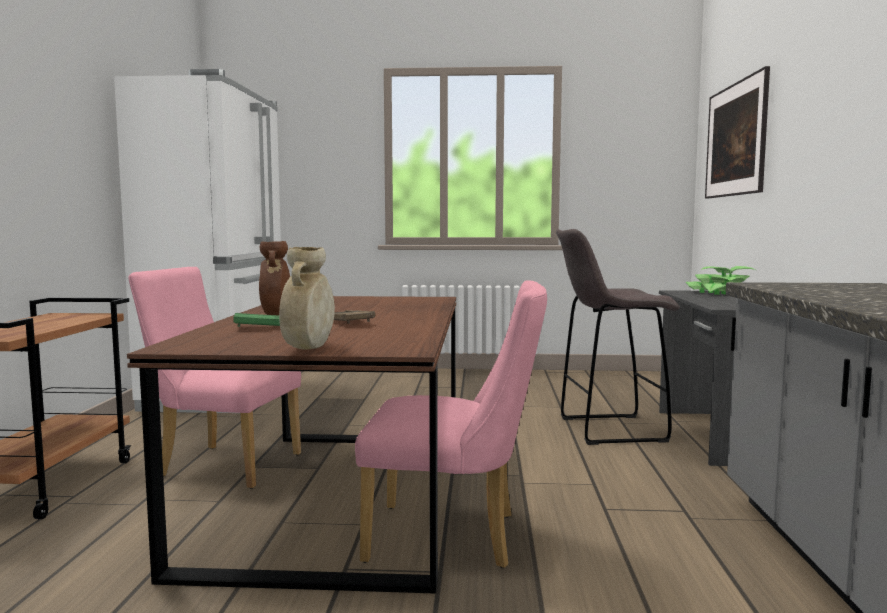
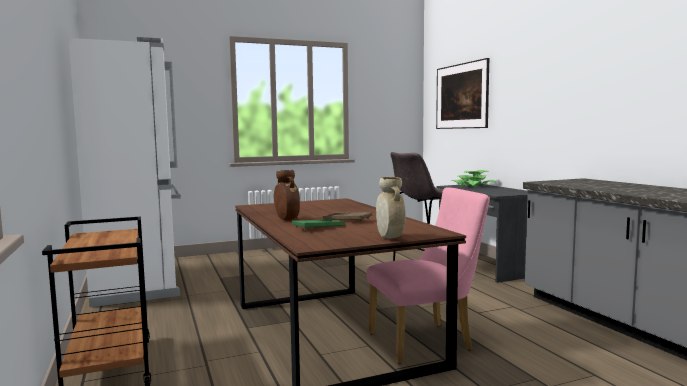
camera: 25 degrees left, 0 degrees up
pink chair [128,267,301,489] -> none

